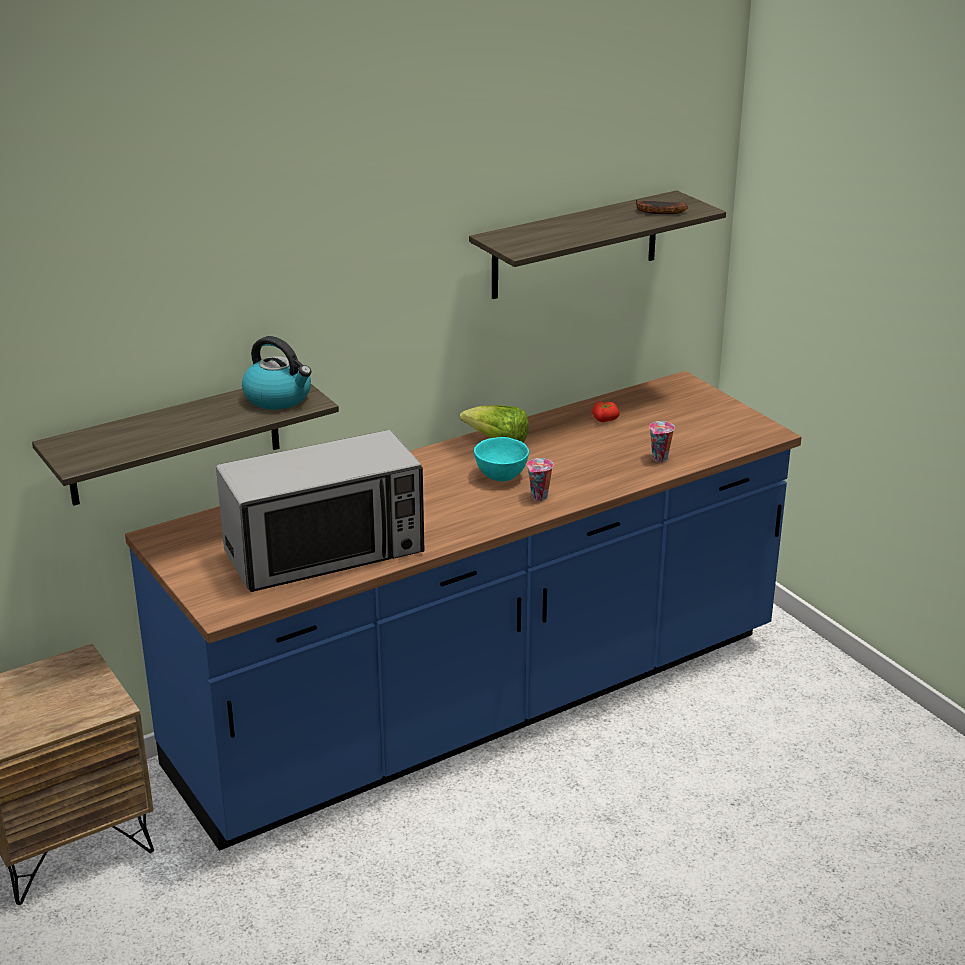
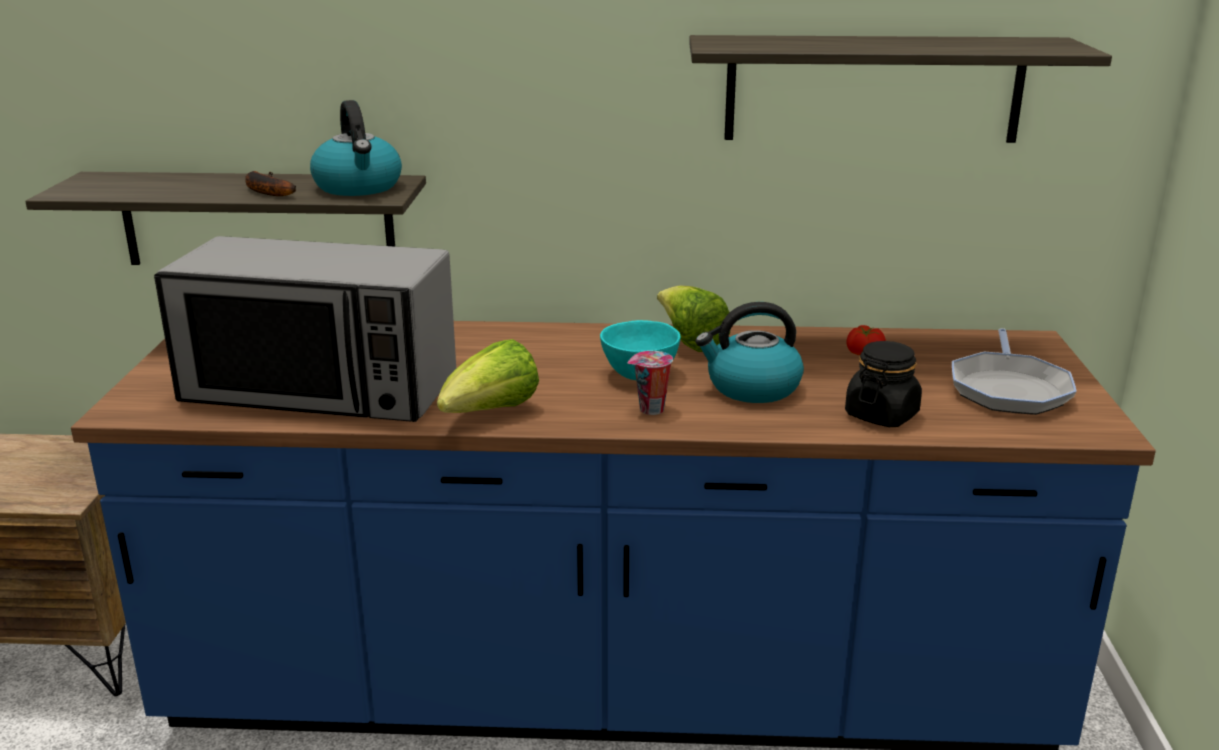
camera: 35 degrees right, 5 degrees down
banana [636,200,688,214] -> banana moved to [245,171,296,196]
cup [649,421,675,462] -> black jar [845,341,922,427]
none -> lettuce [437,339,539,413]
none -> kettle [695,302,804,403]
none -> frying pan [952,328,1077,415]

